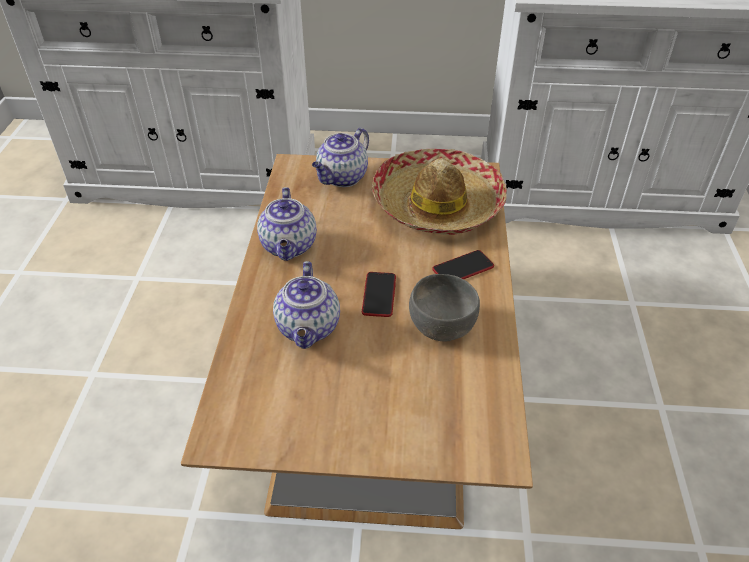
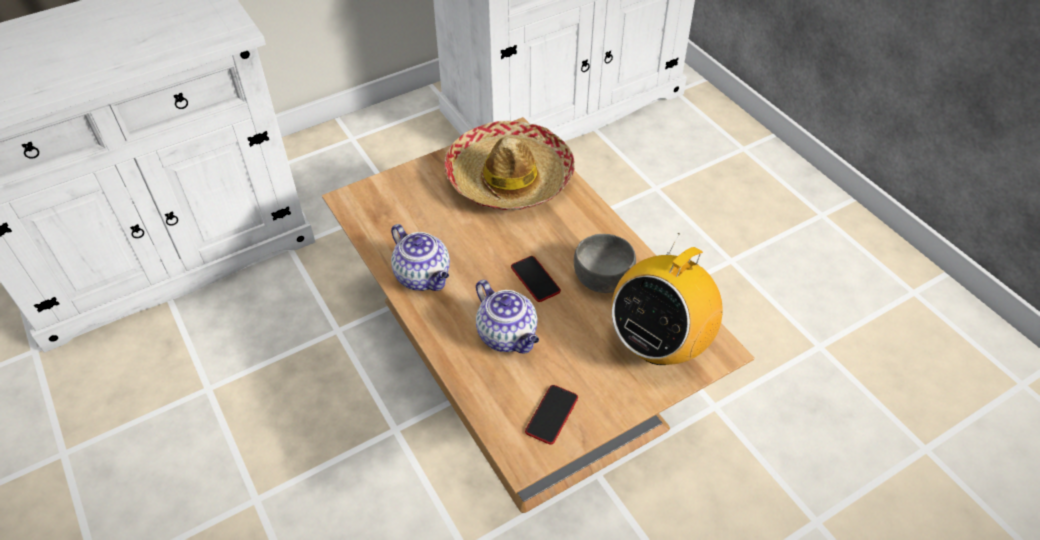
camera: 35 degrees left, 5 degrees up
teapot [312,128,369,187] -> none
phone [432,250,494,279] -> phone moved to [525,385,578,445]
none -> radio [611,233,723,365]

